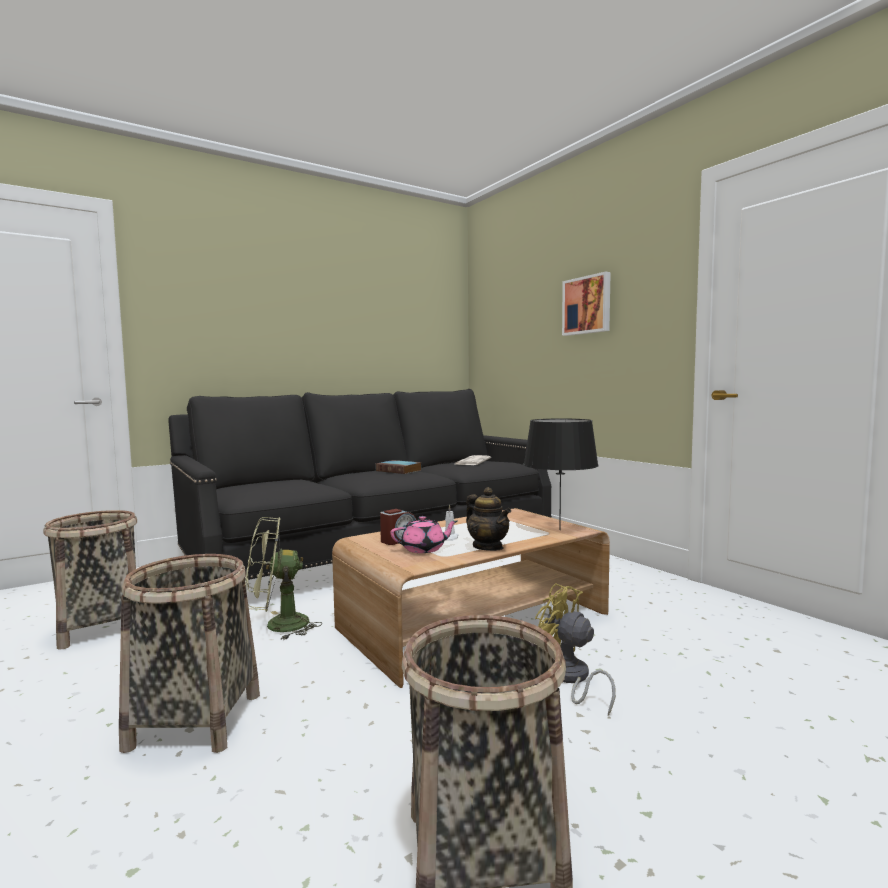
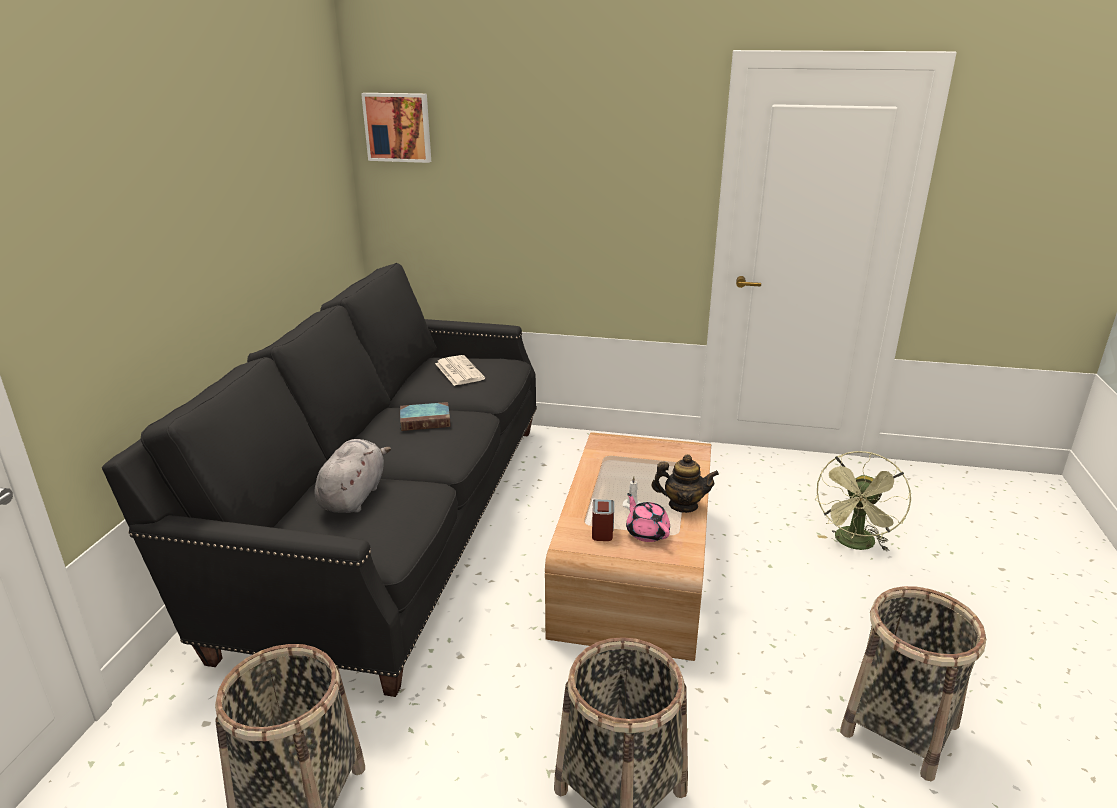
camera: 45 degrees left, 20 degrees up
green fan [245,517,322,640] -> green fan moved to [815,451,911,551]
pink teapot [391,516,458,553] -> pink teapot turned 60 degrees counterclockwise [626,493,670,542]
black table lamp [524,419,599,530] -> none
yellow fan [535,583,616,716] -> none
picture [562,272,611,336] -> picture moved to [361,93,431,163]
none -> grey plush toy [314,439,391,513]

